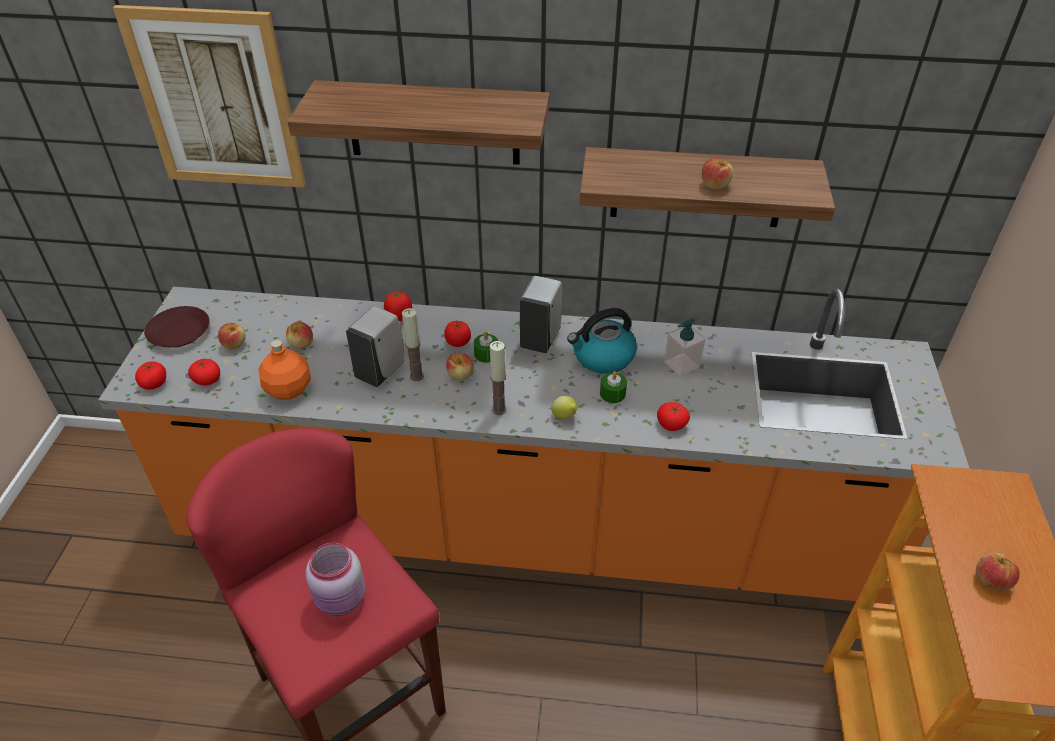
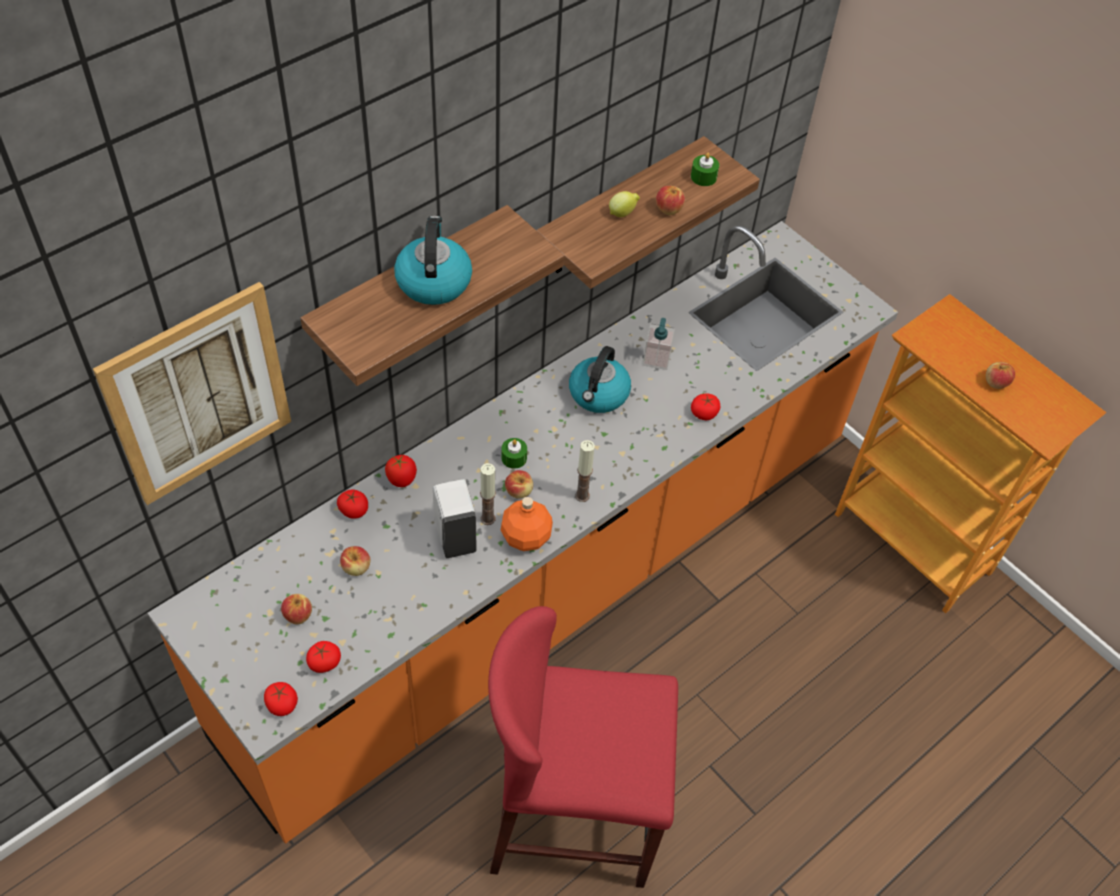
camera: 50 degrees left, 10 degrees up
brown plate [144,306,210,348] -> none
orange bottle [258,340,311,400] -> orange bottle moved to [501,497,553,551]
pink jar [306,543,365,616] -> none
tomato [445,321,471,347] -> tomato moved to [337,490,368,519]
white soap dispenser [520,276,562,353] -> none
lemon [551,396,578,419] -> lemon moved to [609,191,640,217]
green candle [600,371,627,403] -> green candle moved to [691,153,719,186]
none -> kettle [394,216,472,305]

